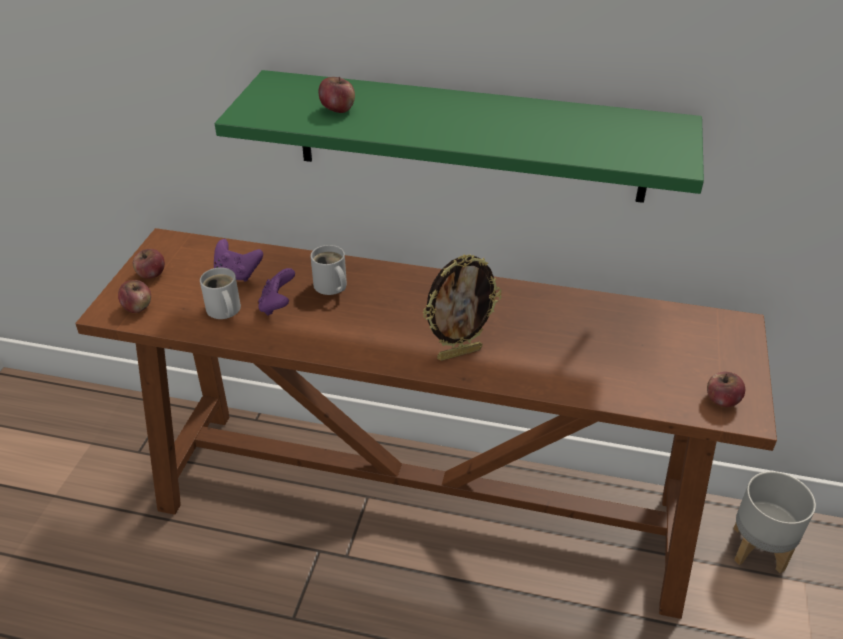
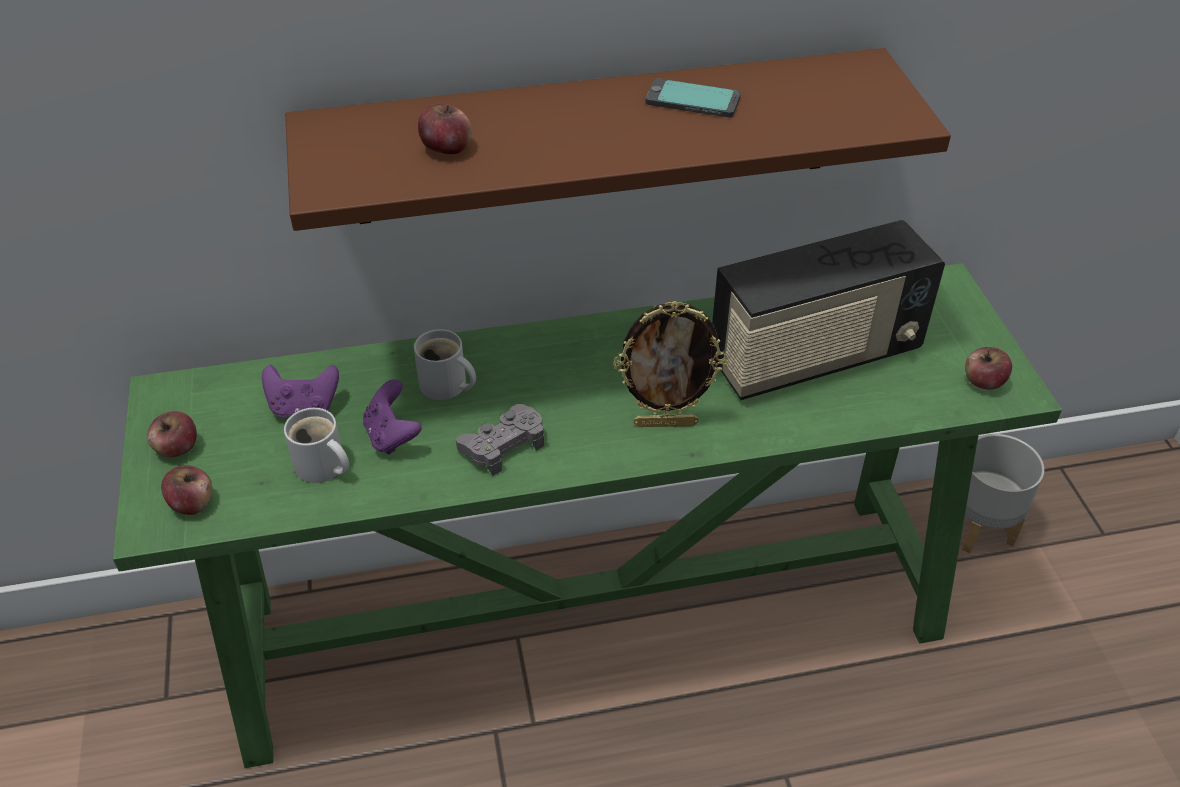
camera: 25 degrees left, 5 degrees up
brown console table [75,228,777,619] -> green console table [113,263,1062,768]
green shelf [215,70,704,203] -> brown shelf [285,48,951,231]
picture frame [422,254,502,361] -> picture frame turned 45 degrees clockwise [614,301,727,427]
none -> grey game controller [456,404,544,476]
none -> phone [645,78,741,118]
none -> radio [712,220,945,400]

